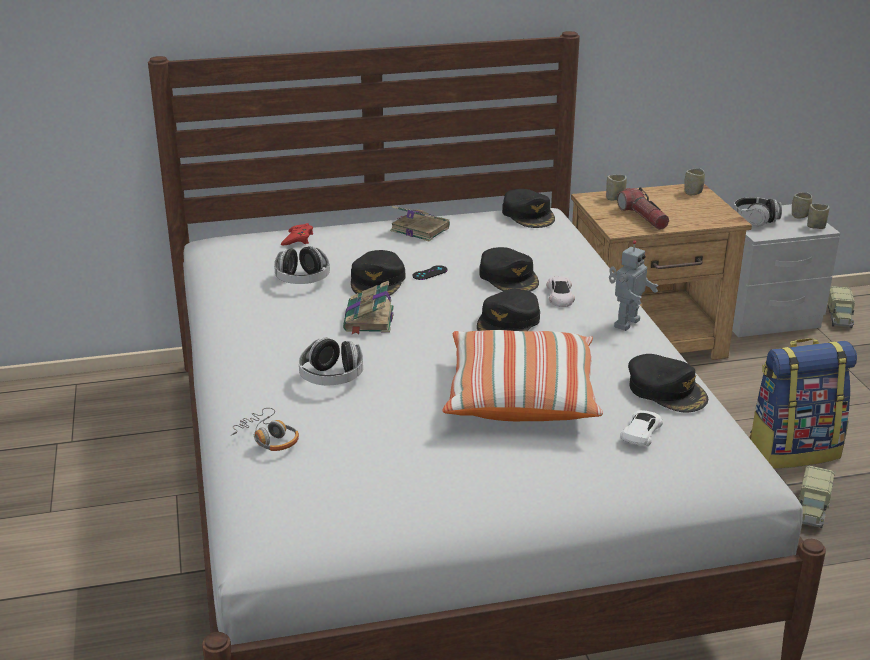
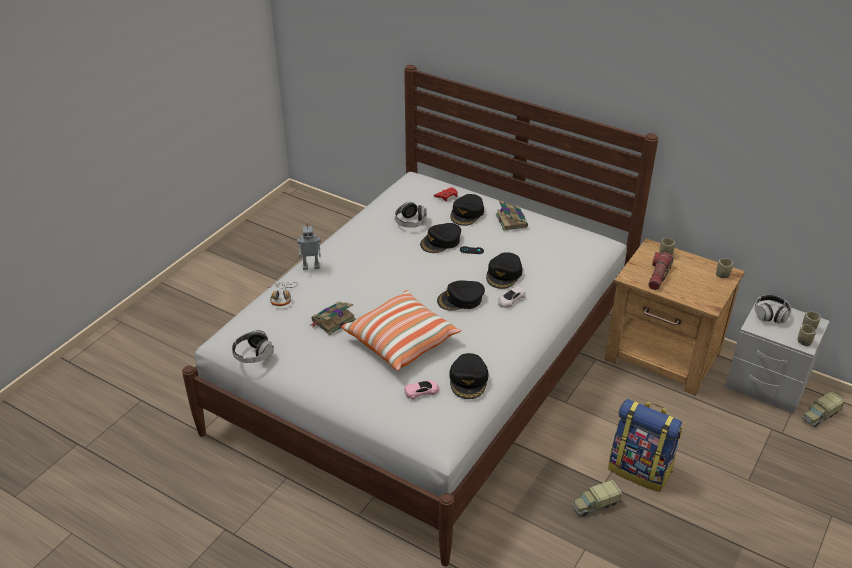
camera: 45 degrees right, 10 degrees up
headphones [299,338,363,385] -> headphones moved to [232,330,274,363]
book [343,281,394,334] -> book moved to [310,302,356,335]
black cap [502,189,555,228] -> black cap moved to [450,194,484,226]
toy robot [609,240,658,331] -> toy robot moved to [297,224,321,270]
white toy car [620,410,663,446] -> pink toy car [404,380,439,400]

